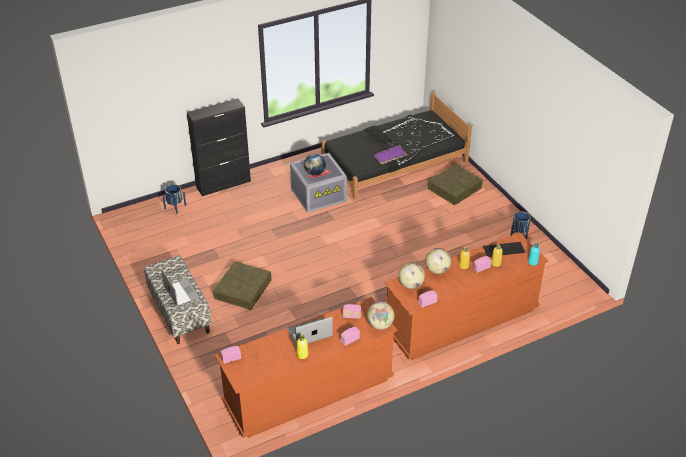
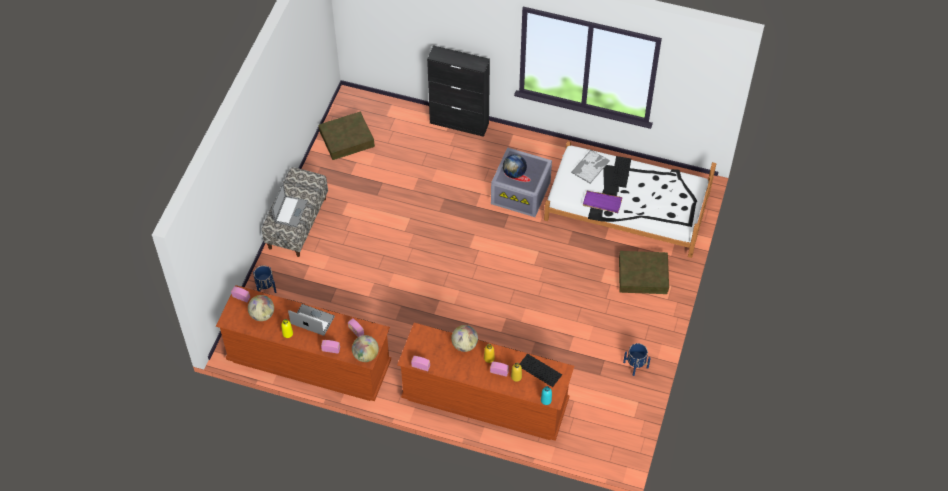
camera: 45 degrees right, 15 degrees up
blue planter [163,184,186,214] -> blue planter moved to [253,265,276,293]
brown storage box [213,261,271,310] -> brown storage box moved to [318,112,375,160]
black bed [321,92,472,200] -> white bed [544,141,717,258]
globe [398,262,425,289] -> globe moved to [248,295,274,321]
none -> tray [571,150,610,184]

